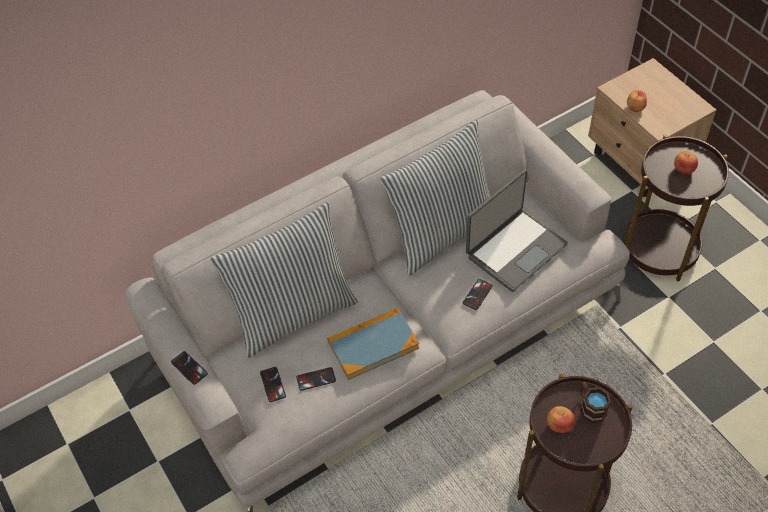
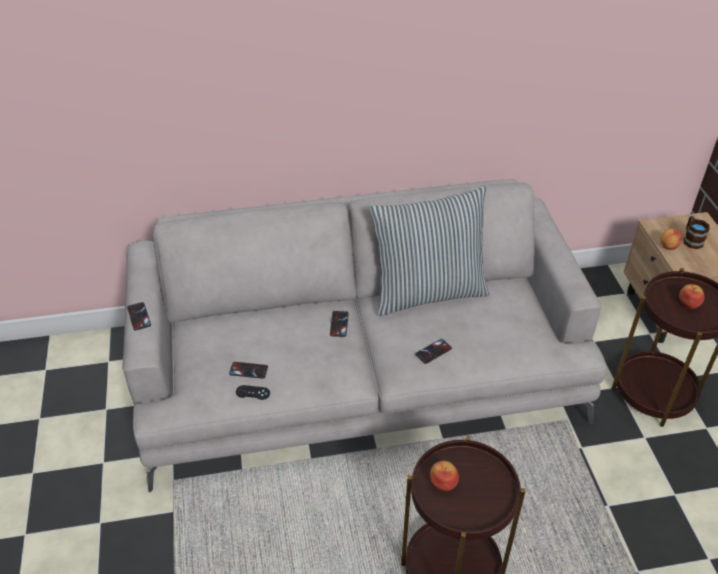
camera: 20 degrees right, 10 degrees down
pillow [210,202,358,358] -> none
phone [260,367,286,402] -> phone moved to [330,311,349,337]
book [327,308,419,380] -> none
laptop [466,169,568,292] -> none
brown mug [580,382,611,423] -> brown mug moved to [684,216,710,249]
none -> black game controller [236,385,270,400]

